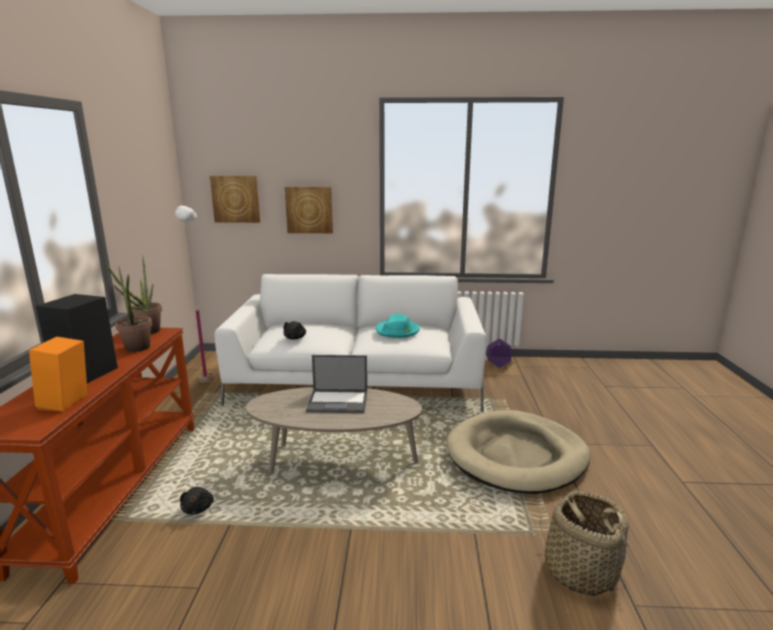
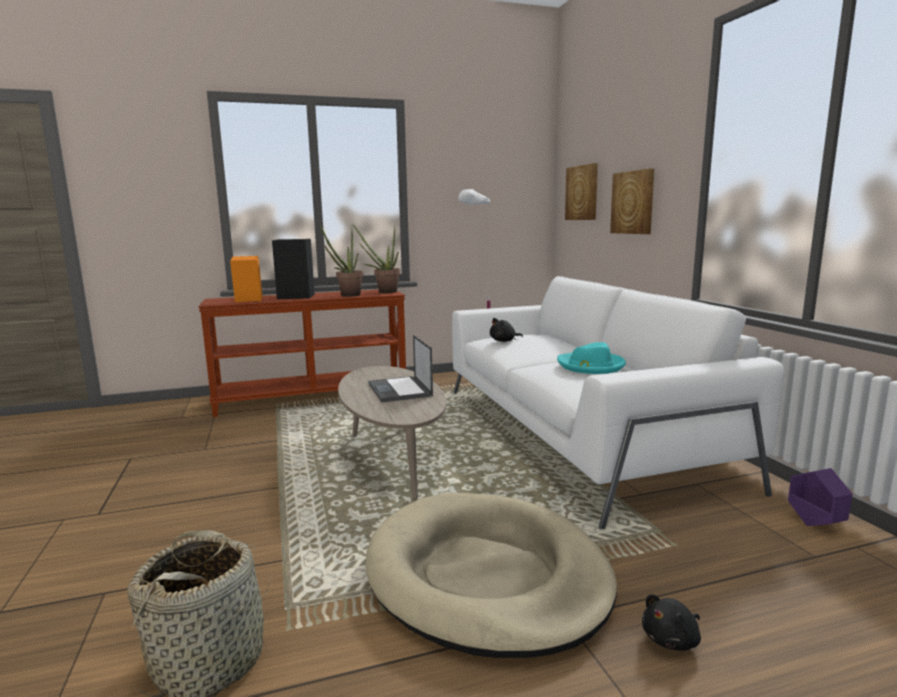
camera: 70 degrees right, 5 degrees down
black plush toy [180,487,214,514] -> black plush toy moved to [642,594,701,651]

